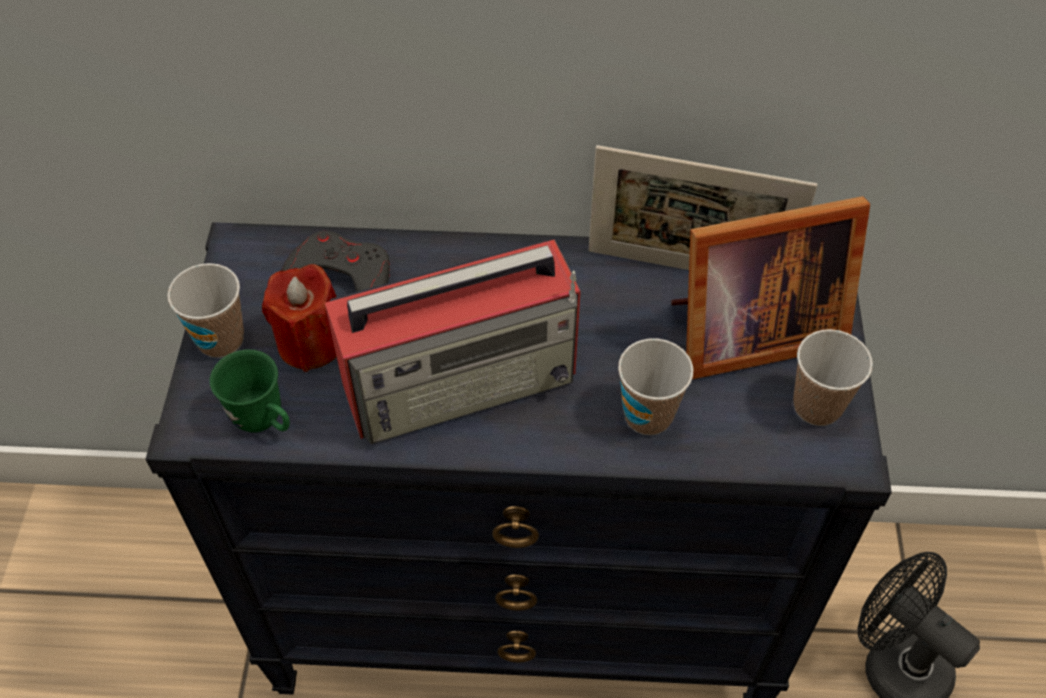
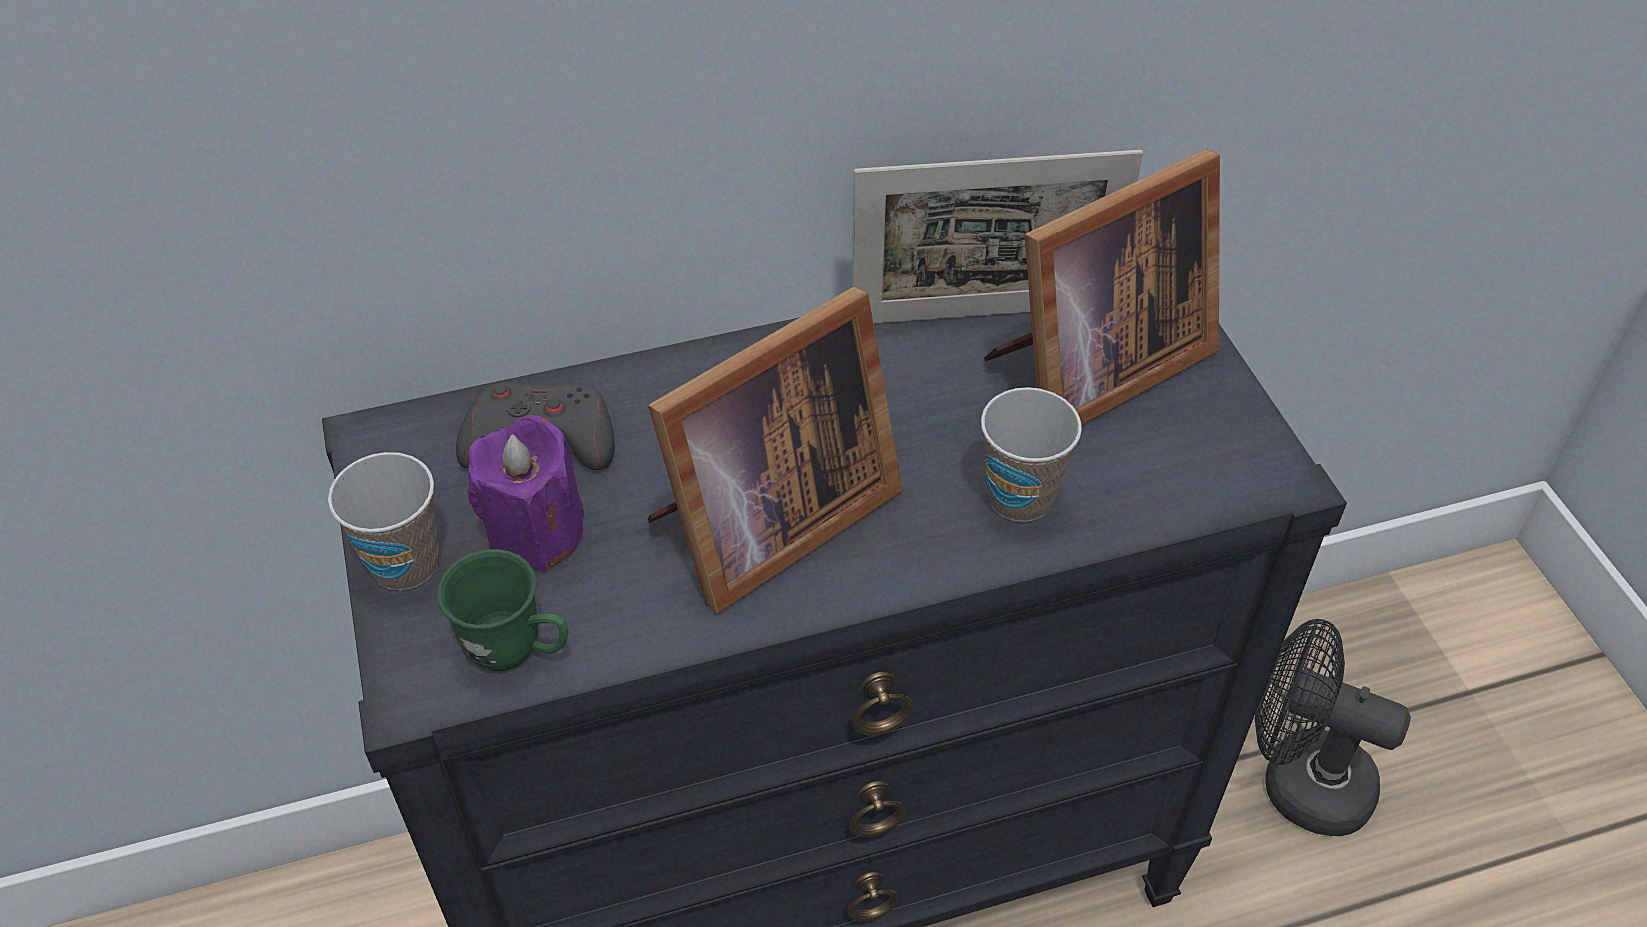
camera: 20 degrees left, 5 degrees down
red candle [262,264,336,372] -> purple candle [468,415,585,572]
radio [325,240,581,444] -> picture frame [648,286,903,613]
cup [793,329,873,426] -> none

